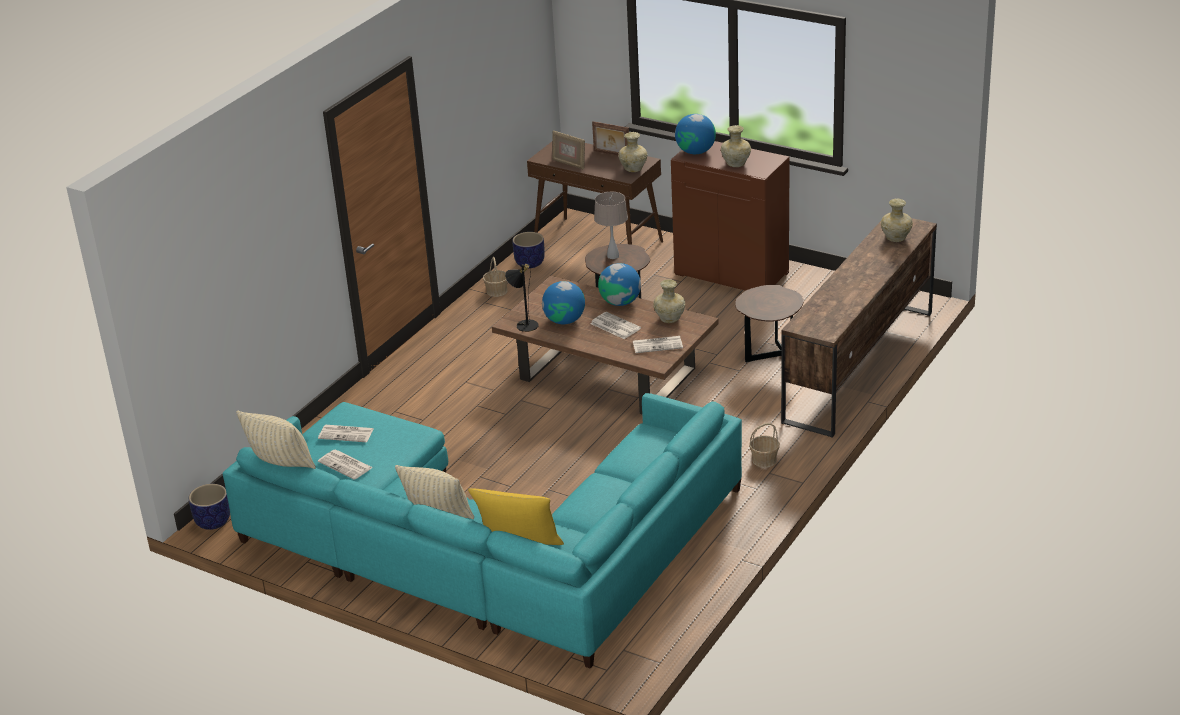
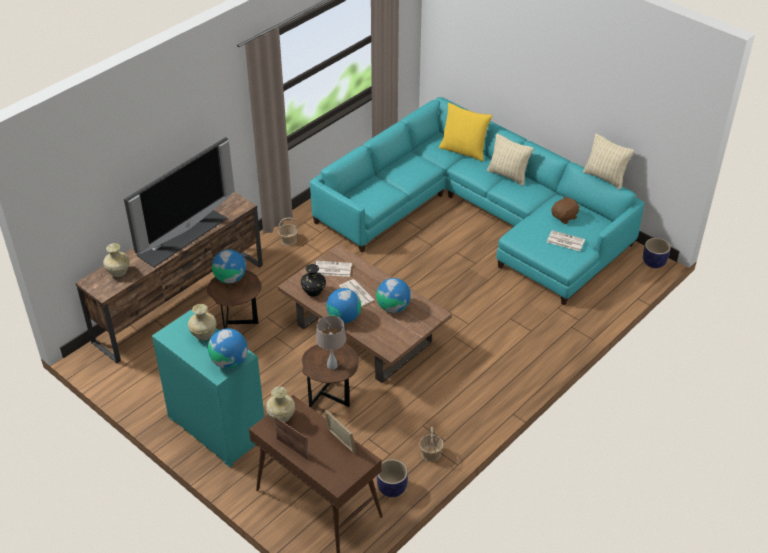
camera: 170 degrees left, 10 degrees up
newspaper [318,450,373,480] -> brown plush toy [551,196,580,224]
black table lamp [505,264,538,332] -> none
beige vase [653,279,685,323] -> black vase [301,264,326,297]
brown cabinet [671,141,790,291] -> turquoise cabinet [152,309,264,467]
none -> television [124,137,235,267]
none -> globe [212,250,246,284]

